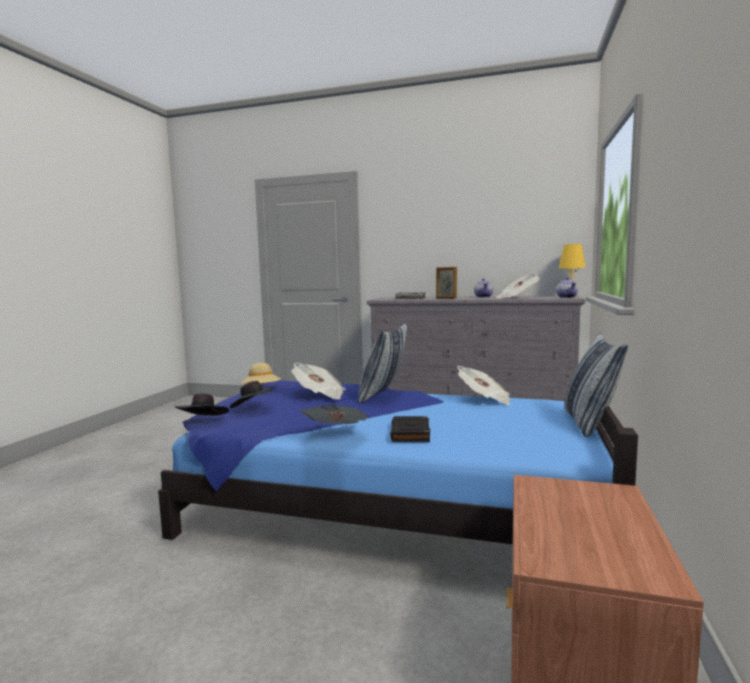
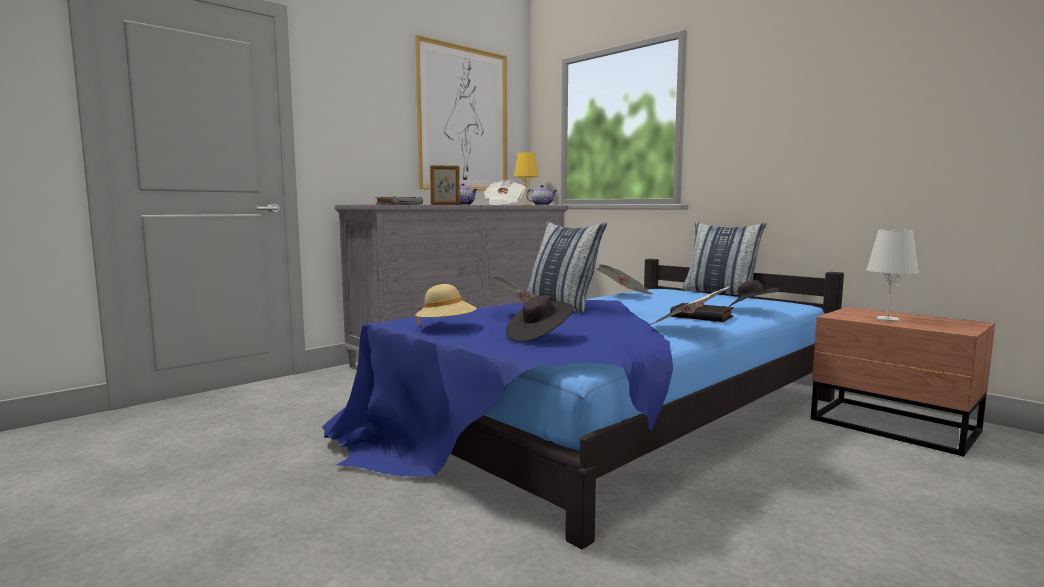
camera: 60 degrees left, 0 degrees up
black hat [175,393,229,416] -> black hat moved to [729,280,779,307]
none -> picture [415,35,508,191]
none -> white table lamp [866,230,919,322]

